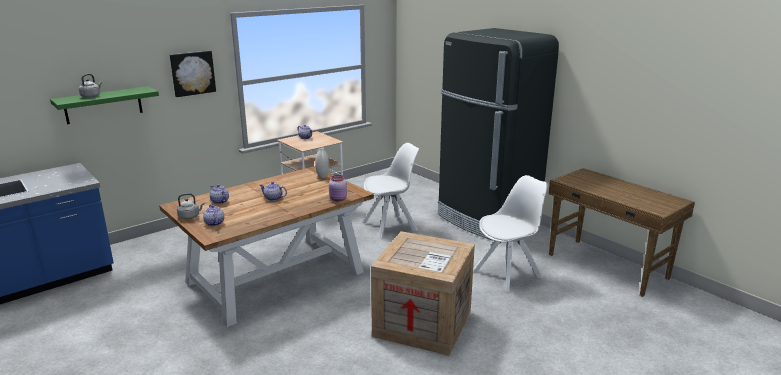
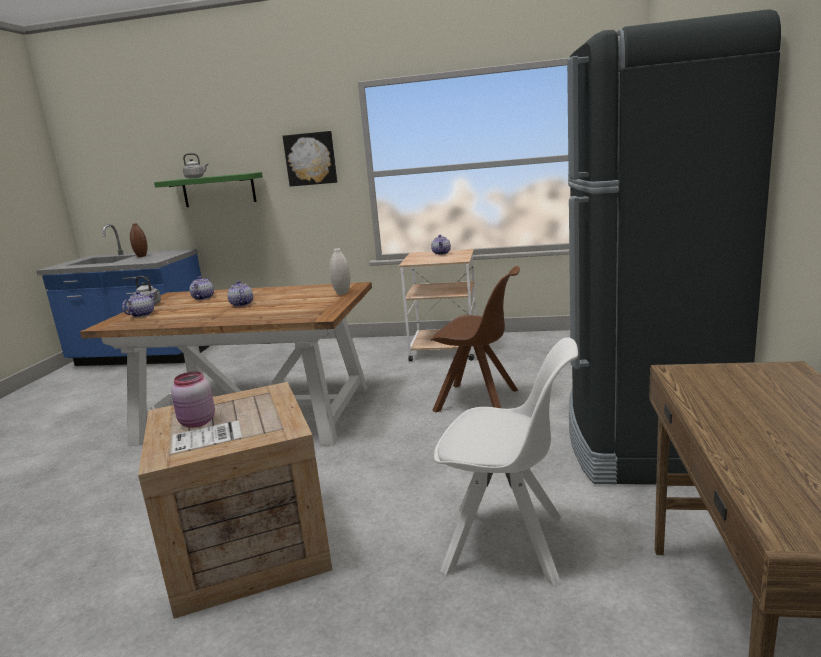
camera: 50 degrees right, 5 degrees down
pink jar [329,175,347,202] -> pink jar moved to [171,371,215,428]
white chair [363,143,419,239] -> brown chair [430,266,520,413]
none -> brown vase [130,223,148,257]

